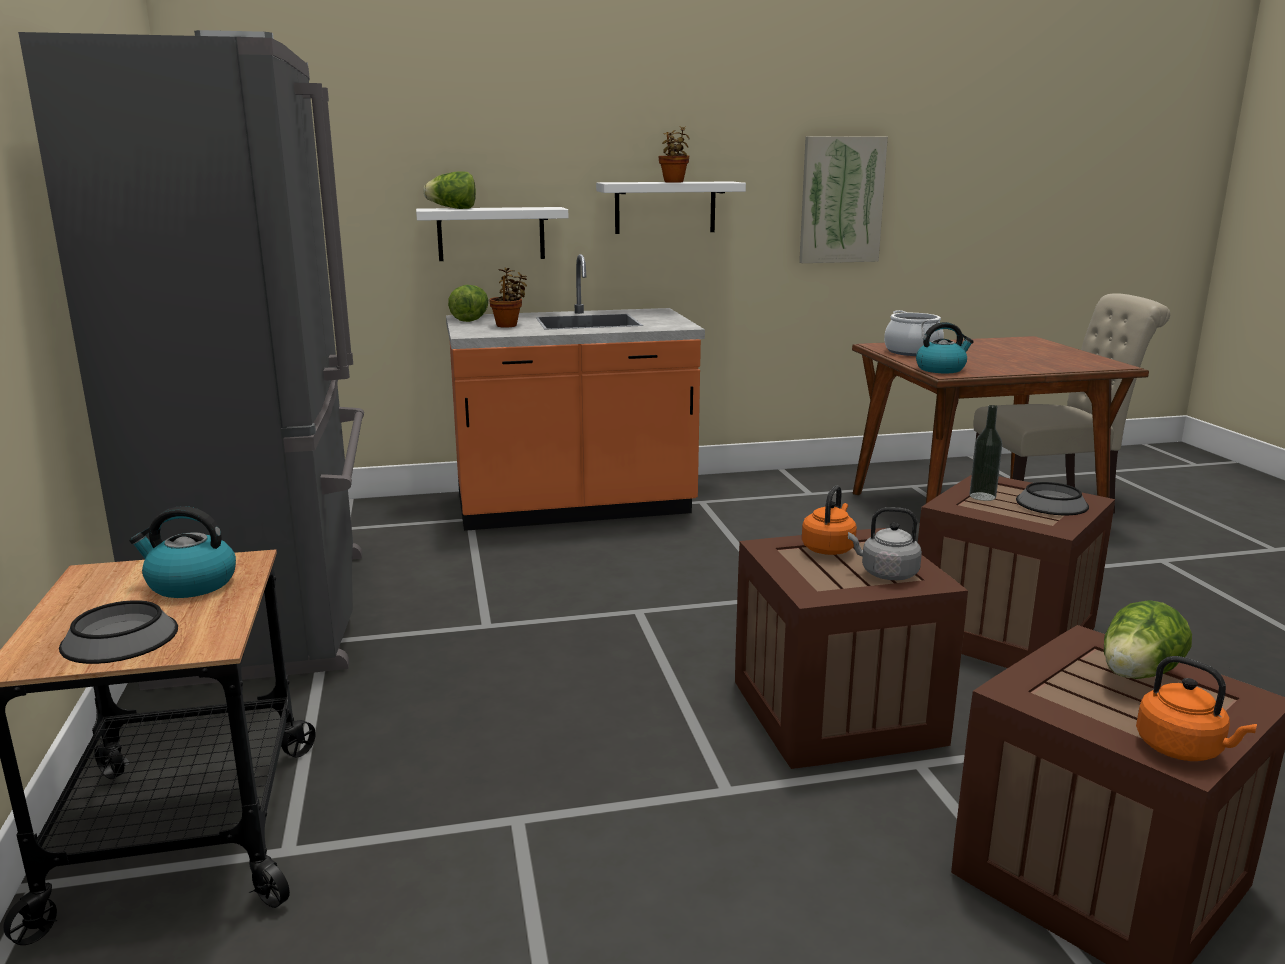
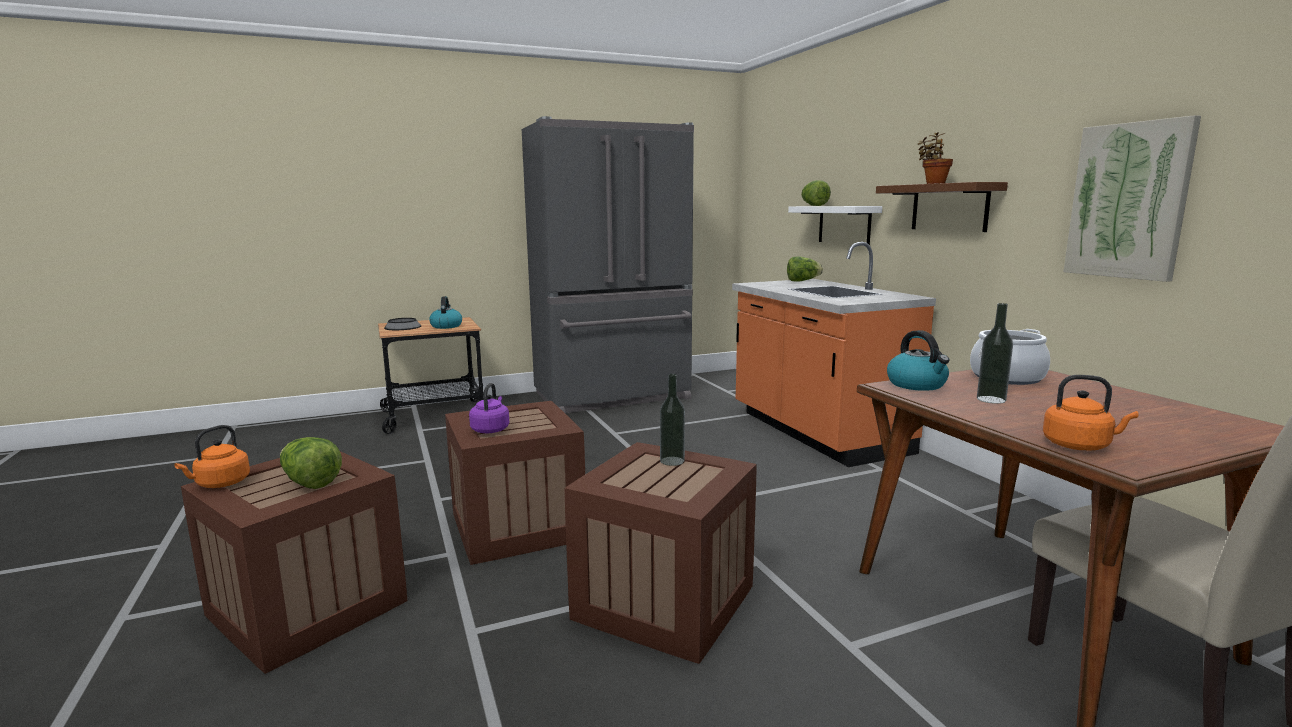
camera: 80 degrees right, 5 degrees down
potted plant [489,267,527,328] -> none
white shelf [596,182,746,234] -> brown shelf [876,182,1008,232]
orange kettle [802,485,857,555] -> orange kettle moved to [1043,375,1139,450]
grey kettle [848,507,922,580] -> purple kettle [469,383,509,433]
bowl [1016,482,1089,515] -> none
none -> bottle [977,303,1013,404]

